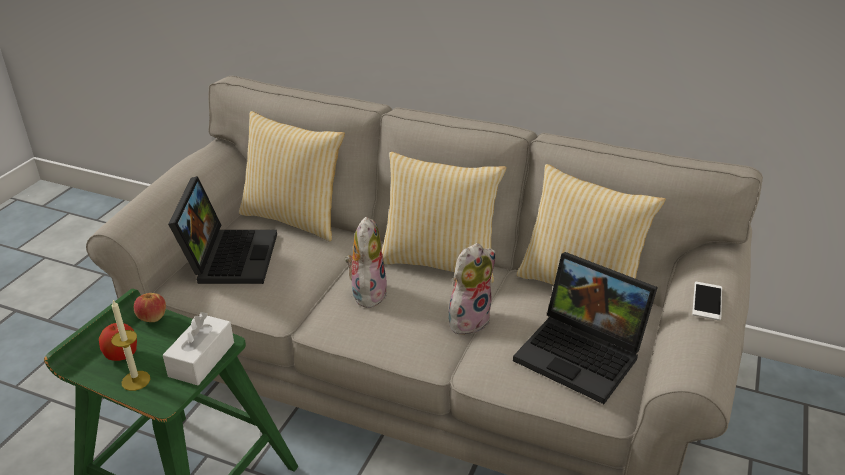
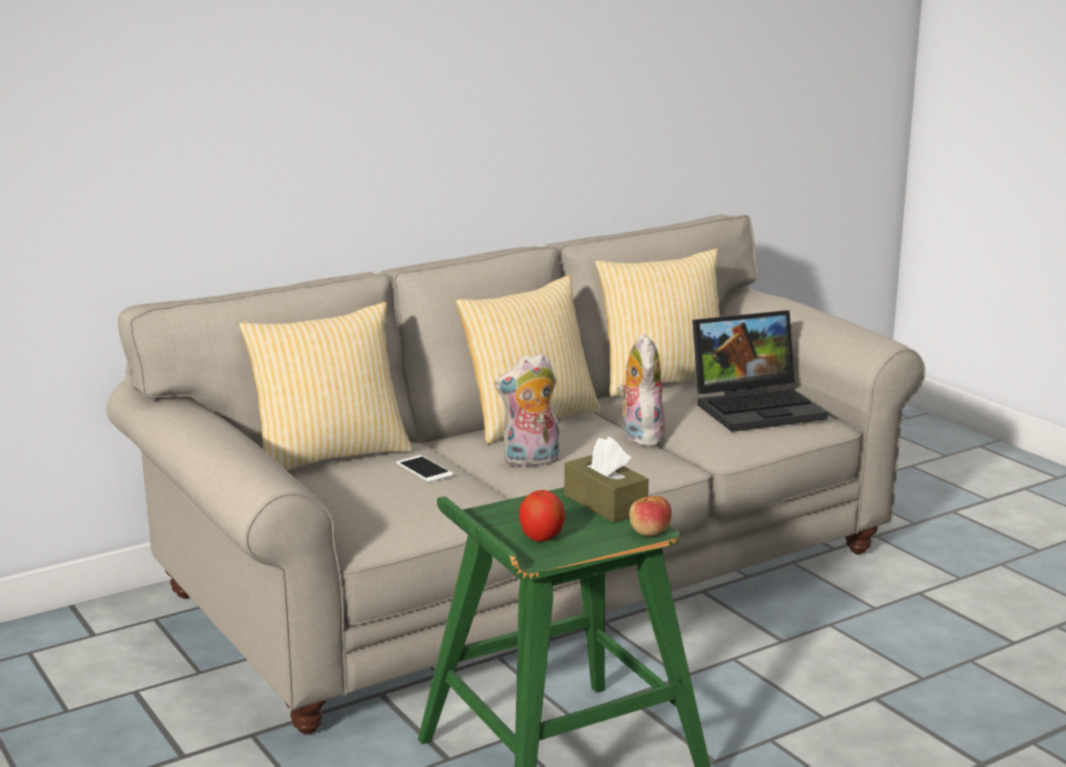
camera: 55 degrees left, 15 degrees down
candle [111,300,150,391] -> none
apple [134,293,166,322] -> apple moved to [629,496,672,536]
white tissue box [163,312,234,385] -> brown tissue box [564,437,649,522]
laptop [168,176,277,284] -> none
plush toy [345,216,387,308] -> plush toy turned 60 degrees counterclockwise [494,353,560,467]
phone [692,282,722,321] -> phone moved to [396,455,454,482]

